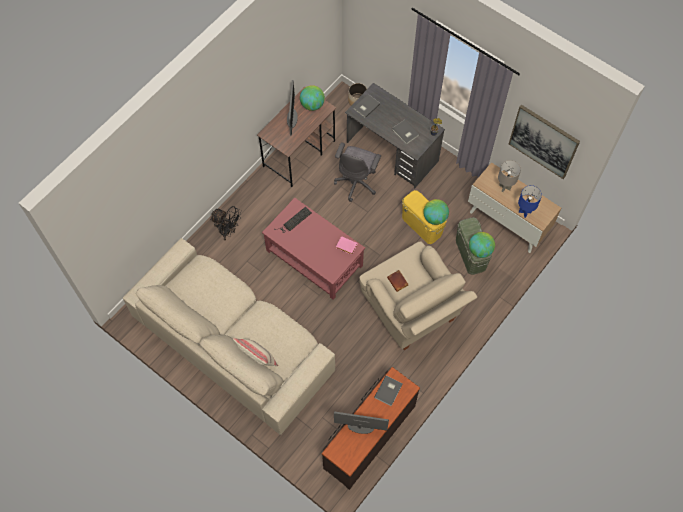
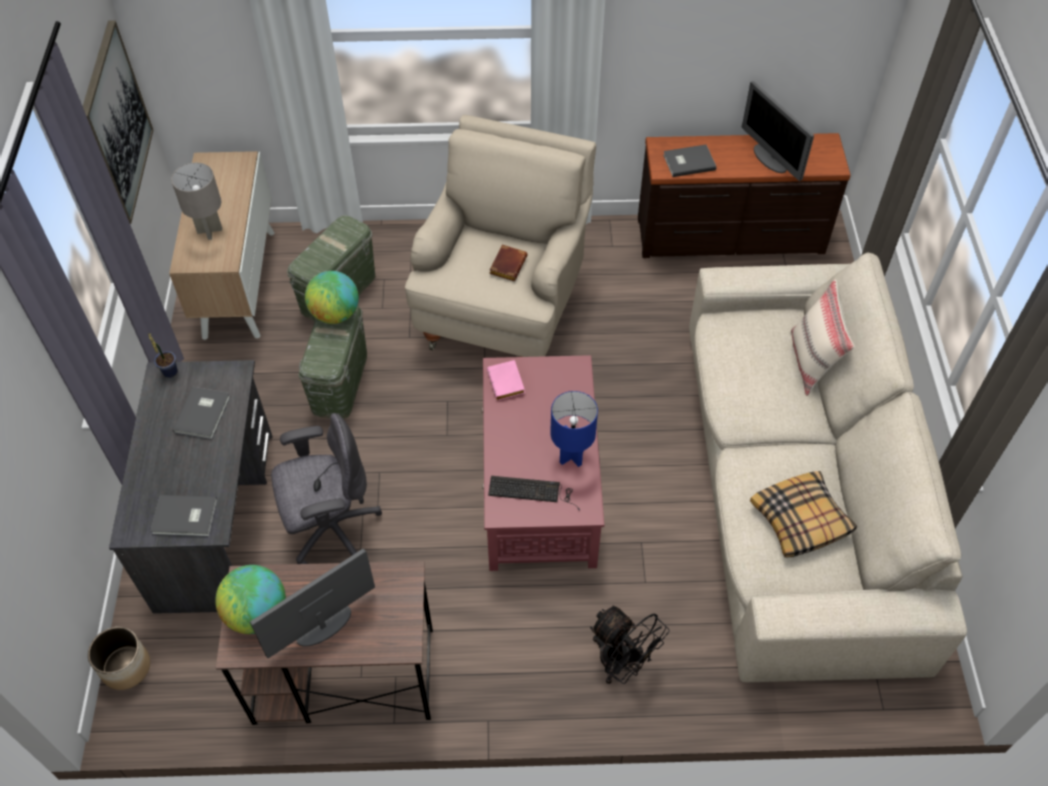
camera: 130 degrees left, 10 degrees down
black fan [210,206,241,240] -> black fan turned 150 degrees clockwise [590,606,670,684]
yellow storage box [402,190,447,244] -> green storage box [299,305,367,419]
globe [469,232,495,258] -> none
blue table lamp [518,185,542,218] -> blue table lamp moved to [550,391,598,467]
none -> pillow [750,471,857,558]

